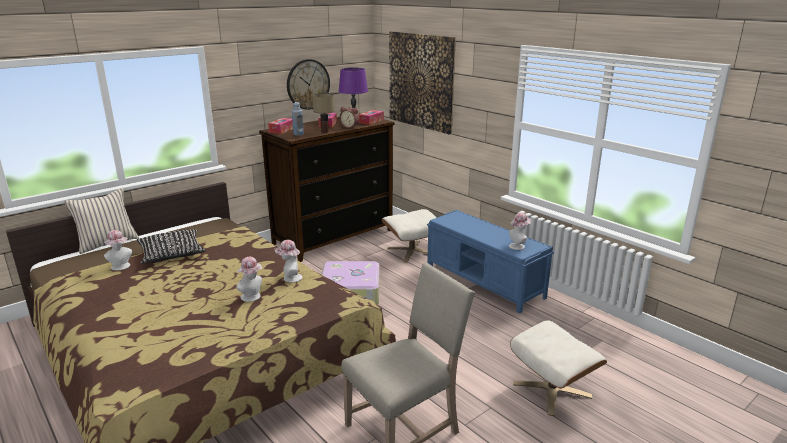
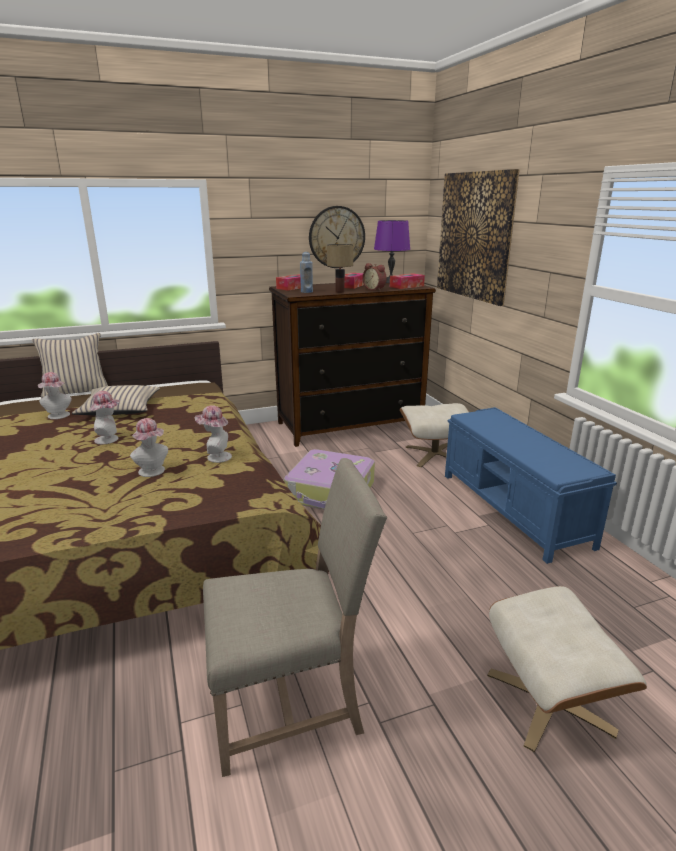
camera: 20 degrees right, 0 degrees up
black pillow [136,229,206,264] -> beige pillow [72,385,160,415]
hat [509,213,532,250] -> hat moved to [89,391,121,444]

